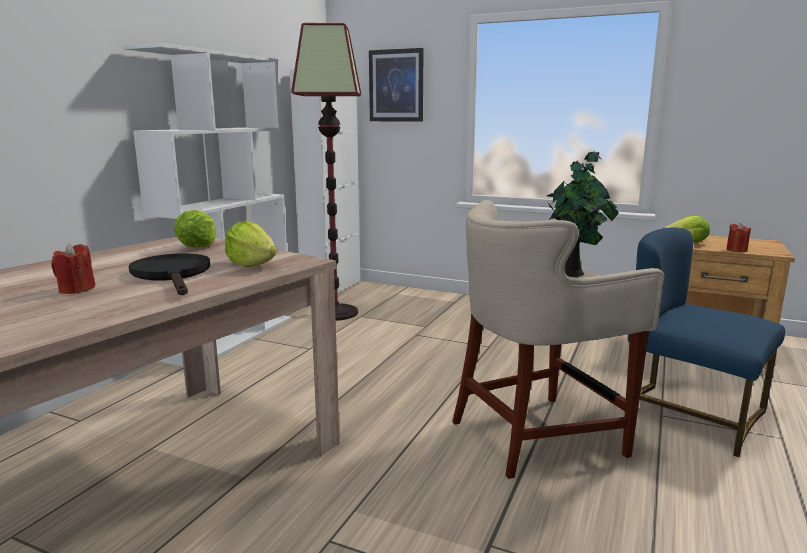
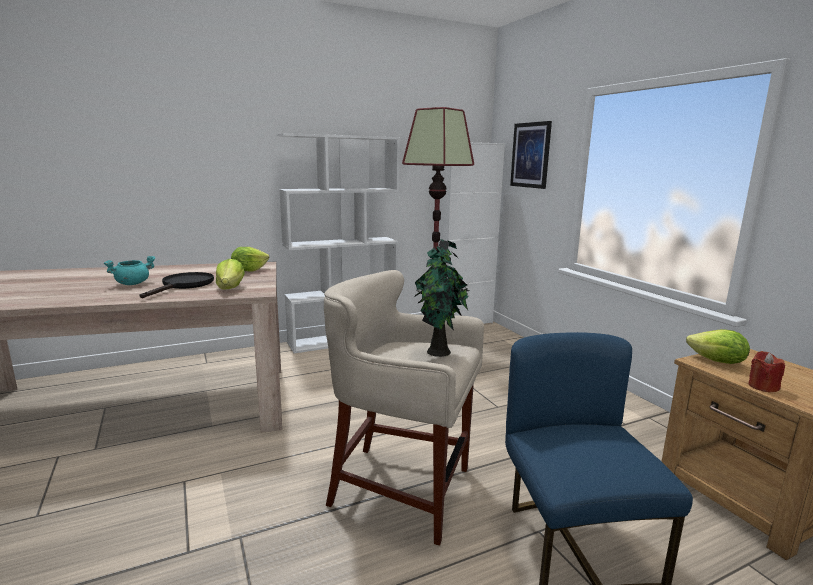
camera: 40 degrees right, 0 degrees up
red candle [51,243,95,294] -> turquoise cooking pot [104,256,155,285]

